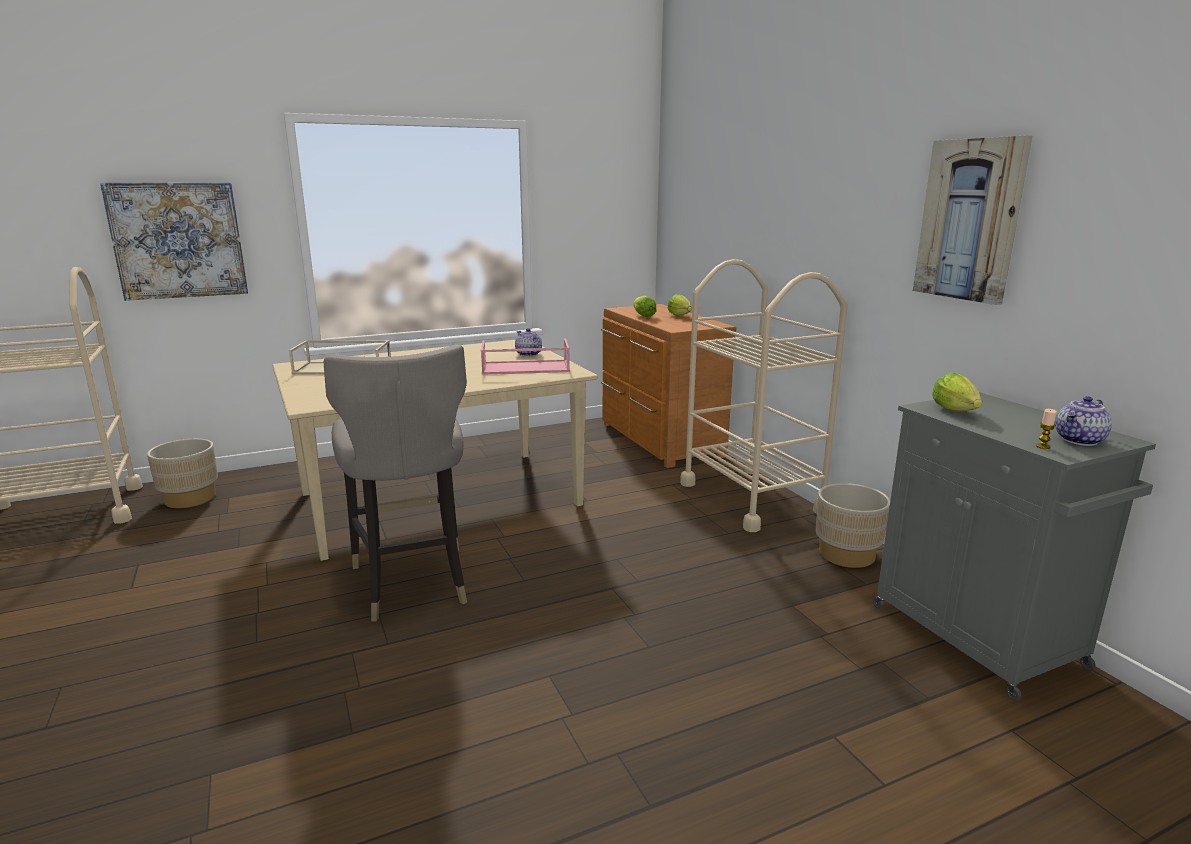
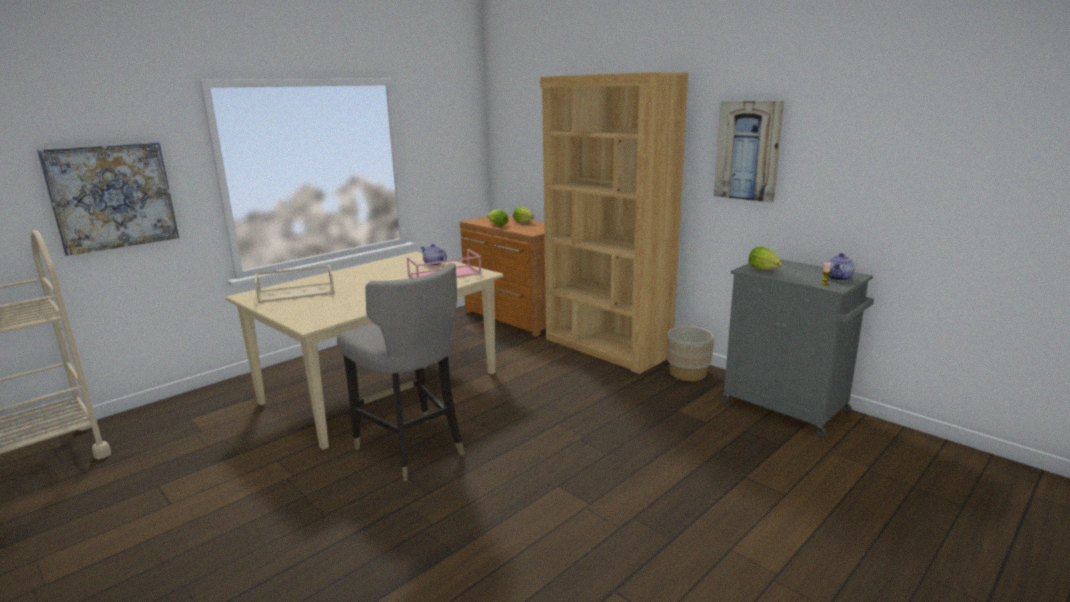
camera: 20 degrees left, 0 degrees up
beige planter [147,439,218,508] -> none
beige cart [680,259,848,532] -> brown bookcase [540,72,688,374]

